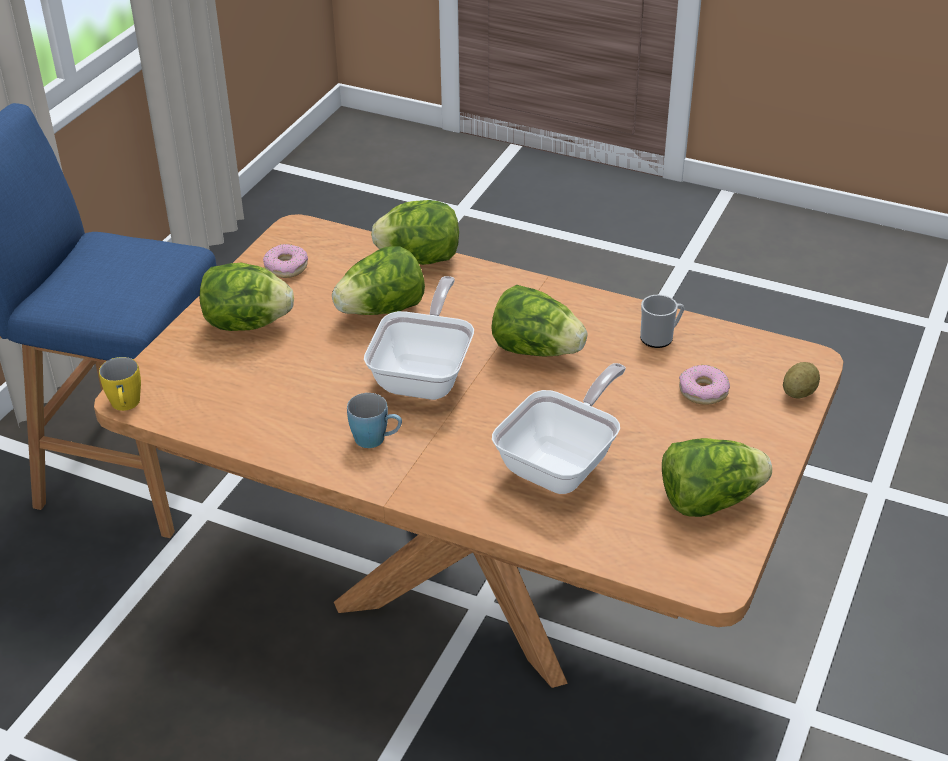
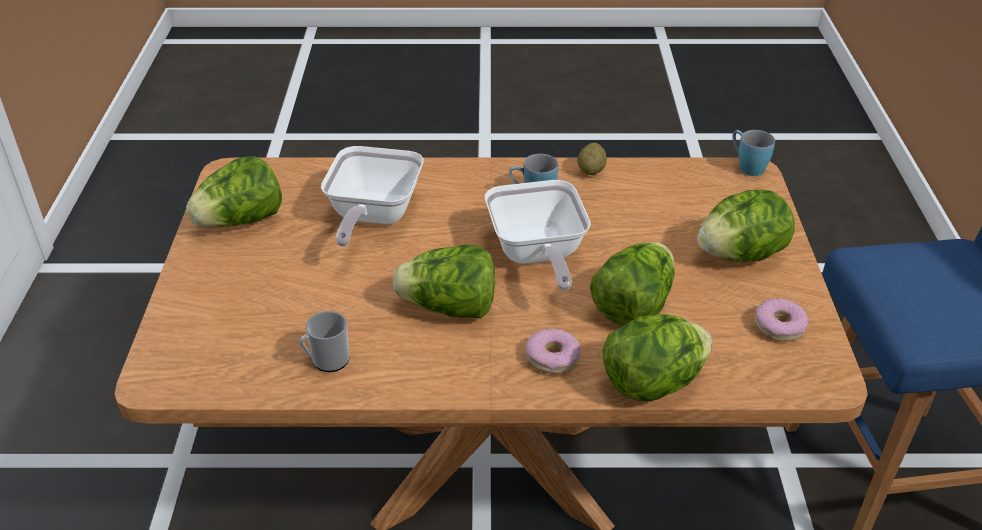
camera: 155 degrees right, 0 degrees up
yellow mug [99,357,141,411] -> blue mug [732,130,775,176]
donut [679,365,730,405] -> donut moved to [525,328,581,374]
potato [783,362,820,399] -> potato moved to [577,143,607,175]

